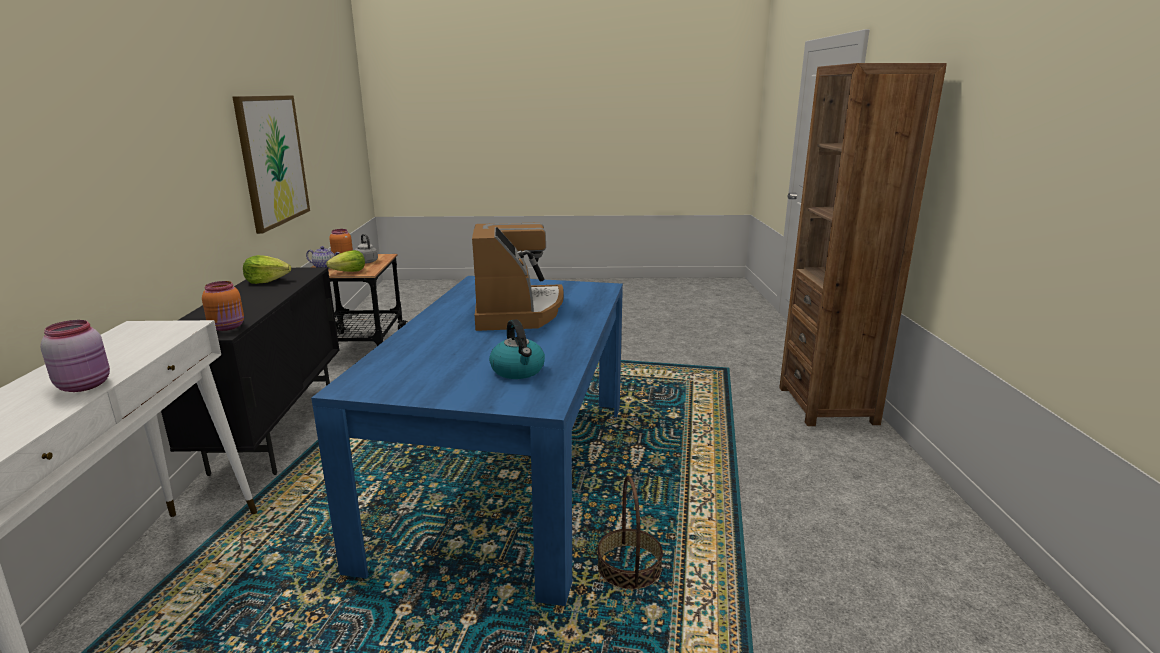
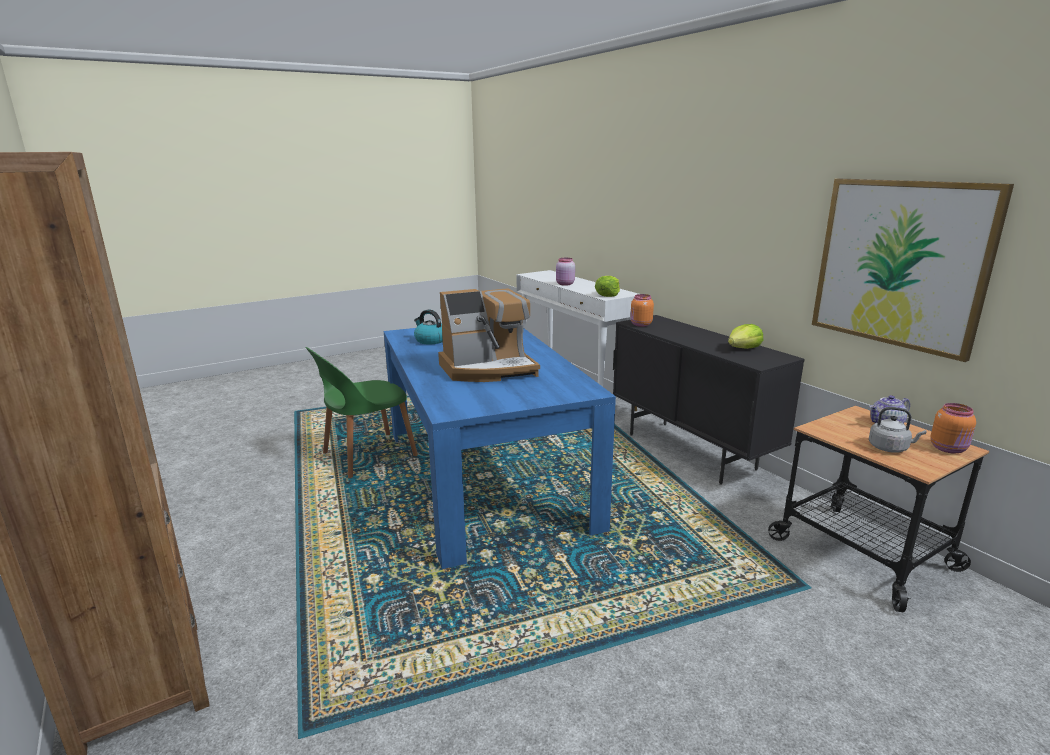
camera: 150 degrees right, 0 degrees up
lettuce [326,250,365,272] -> lettuce moved to [595,276,620,297]
coffee machine [472,222,563,331] -> coffee machine turned 75 degrees counterclockwise [438,288,540,382]
basket [597,476,663,589] -> green chair [305,347,418,478]

